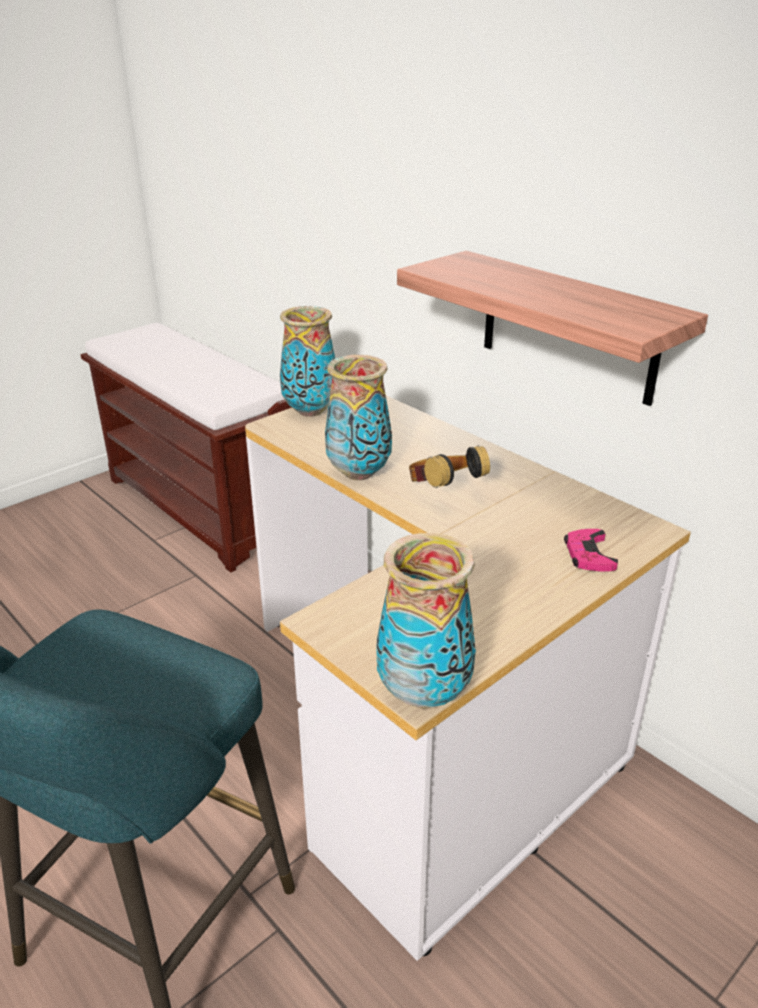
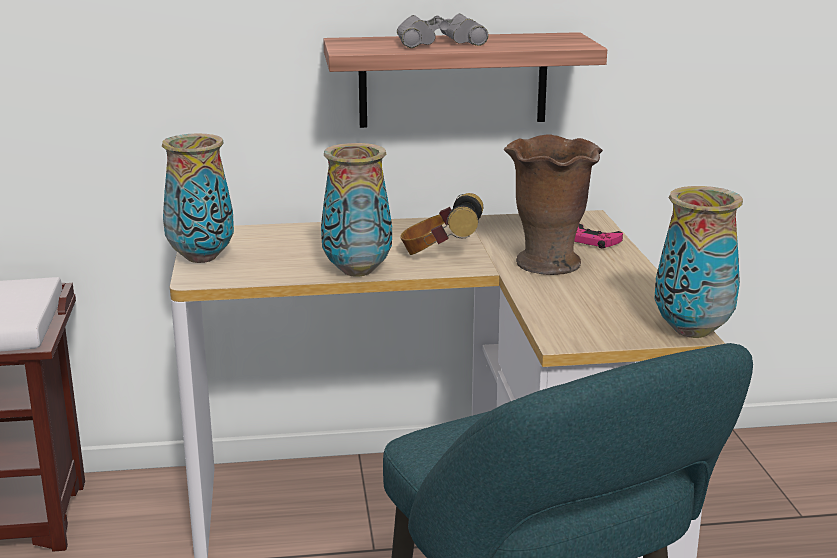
camera: 55 degrees left, 10 degrees down
none -> grey binoculars [397,14,489,48]
none -> brown vase [504,134,603,275]

